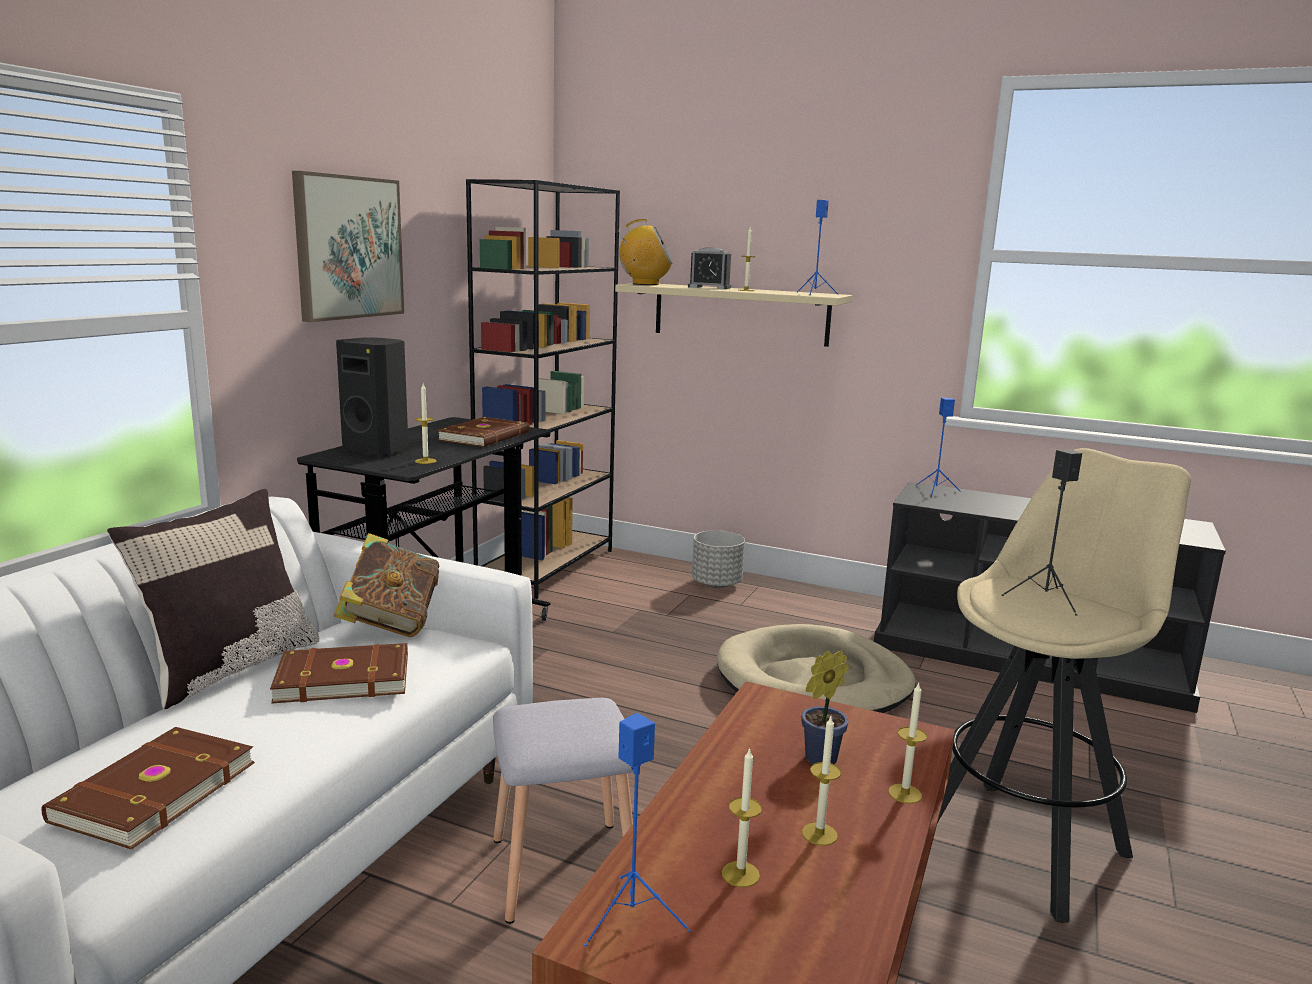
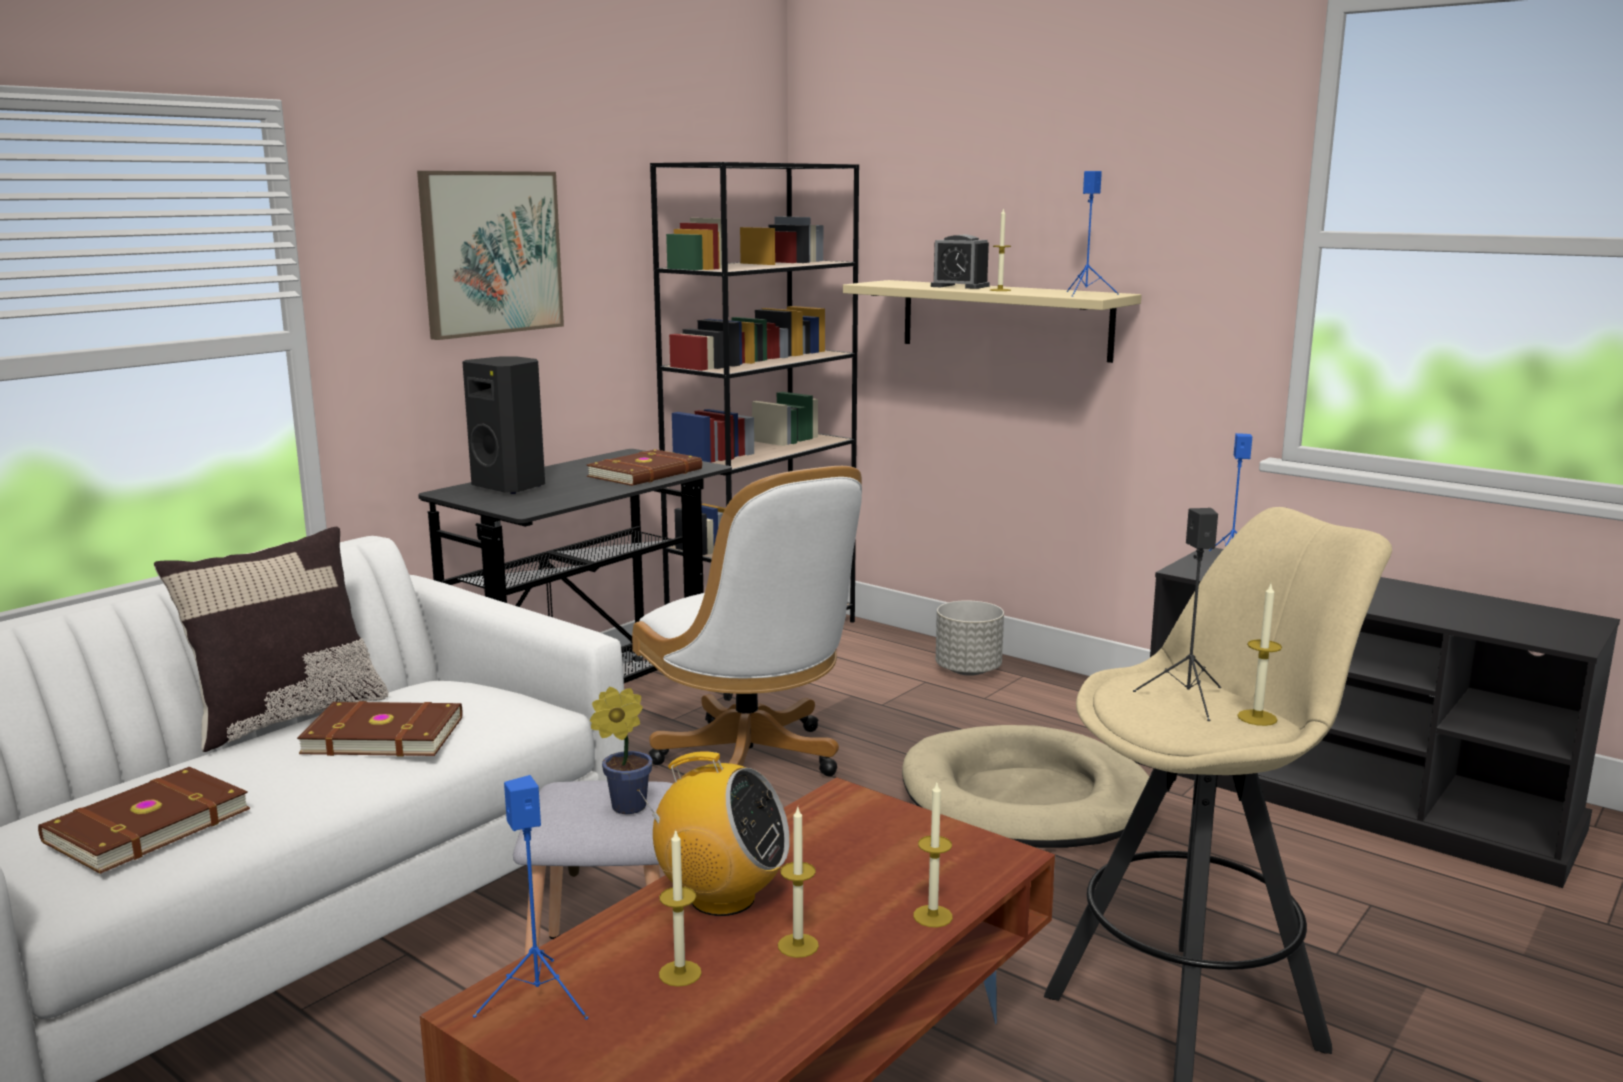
camera: 15 degrees right, 0 degrees up
book [333,533,439,637] -> none
candle [415,384,437,464] -> candle moved to [1237,584,1282,726]
radio [618,219,673,285] -> radio moved to [637,751,790,916]
potted plant [801,650,849,764] -> potted plant moved to [590,687,653,814]
none -> white office chair [632,466,862,776]

